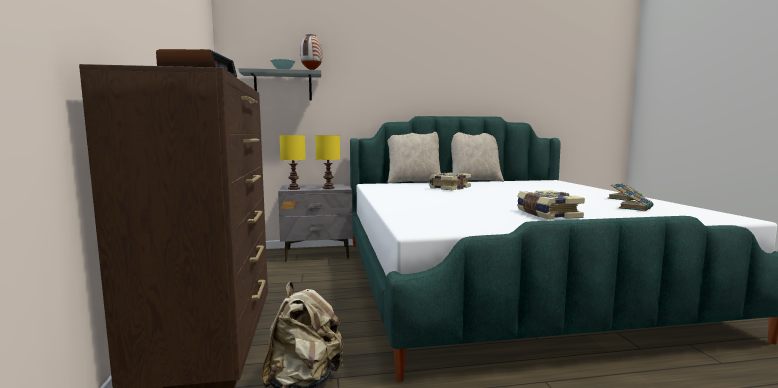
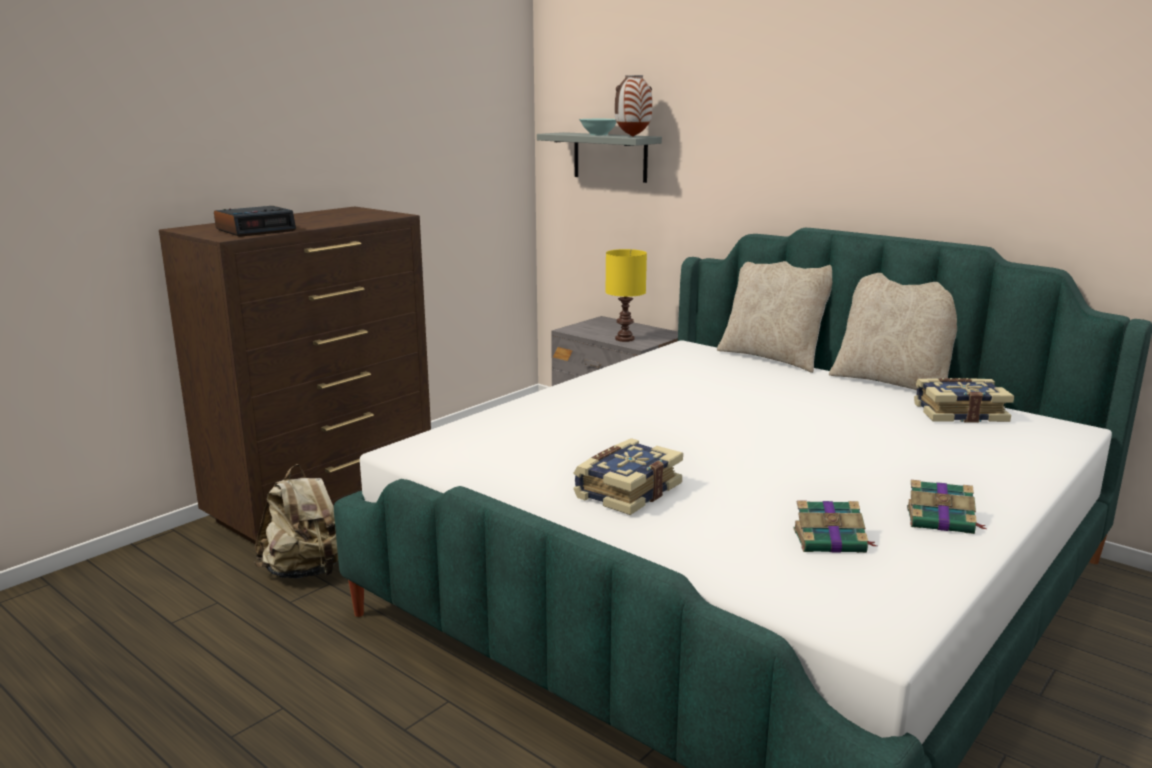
camera: 50 degrees right, 10 degrees up
yellow table lamp [280,135,306,190] -> none
book [429,173,471,190] -> book moved to [914,378,1014,423]

